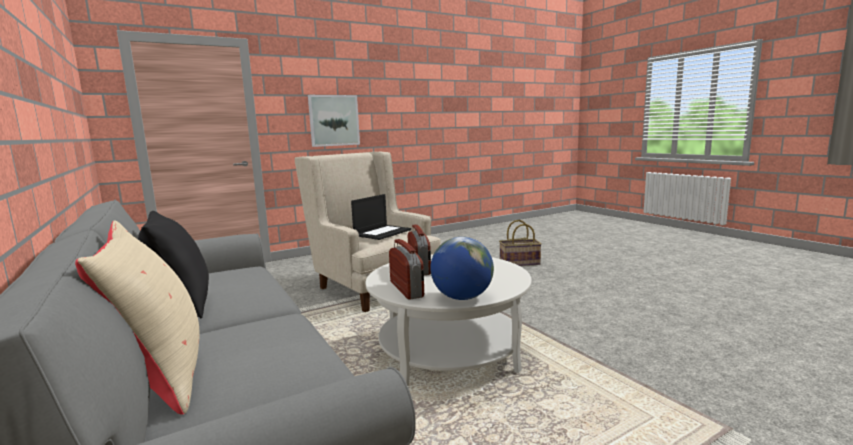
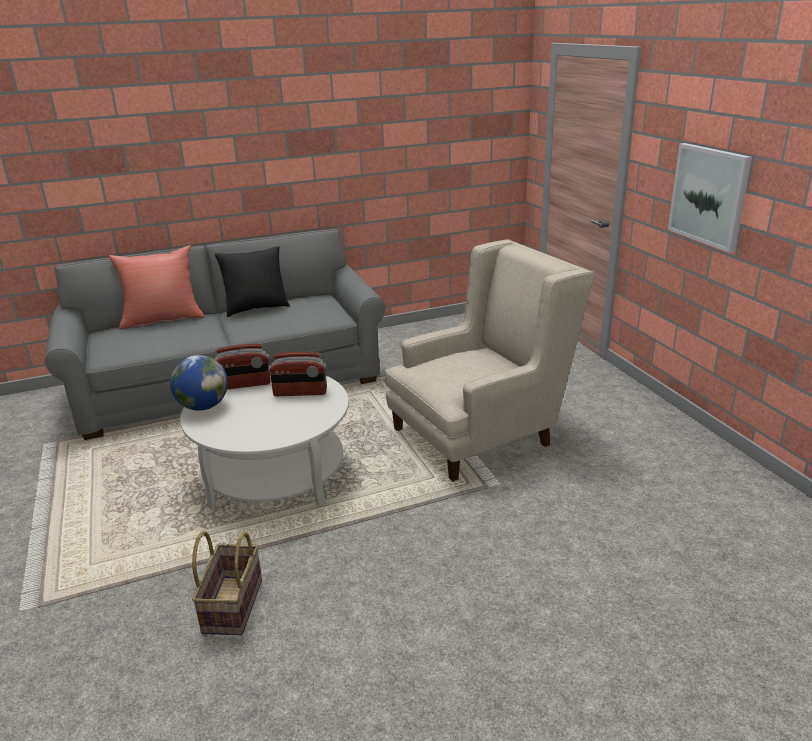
camera: 100 degrees right, 15 degrees up
beige pillow [75,220,200,415] -> red pillow [108,245,205,330]
laptop [351,194,411,240] -> none
basket [499,220,542,266] -> basket moved to [192,531,262,635]

